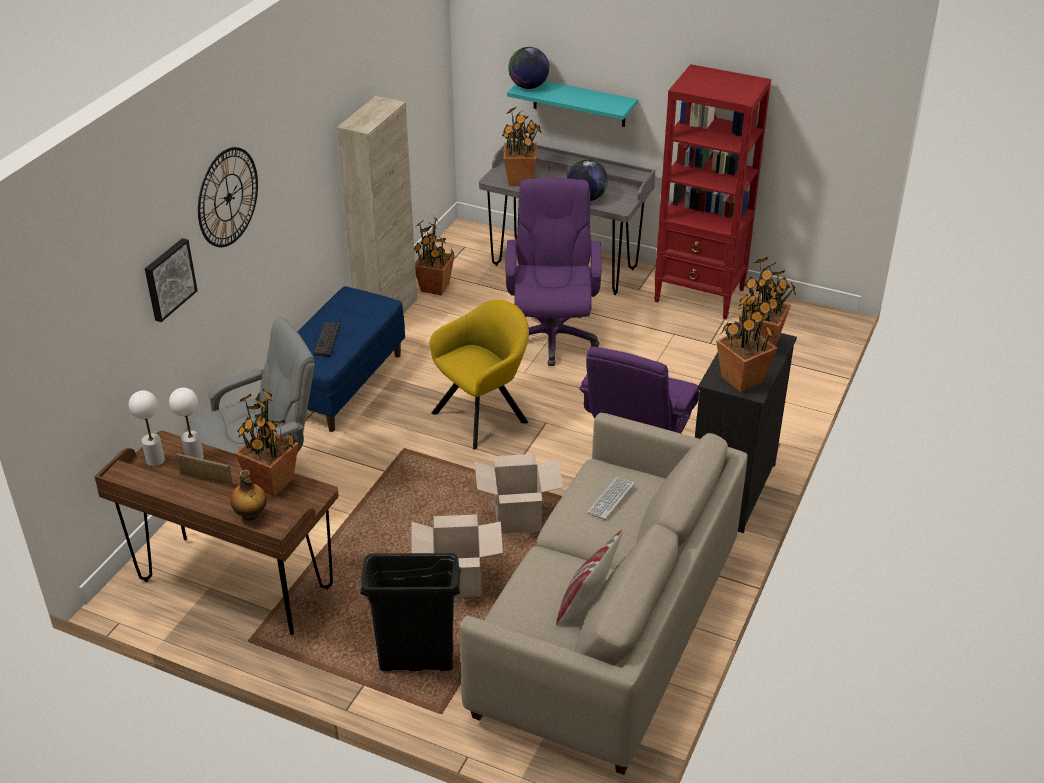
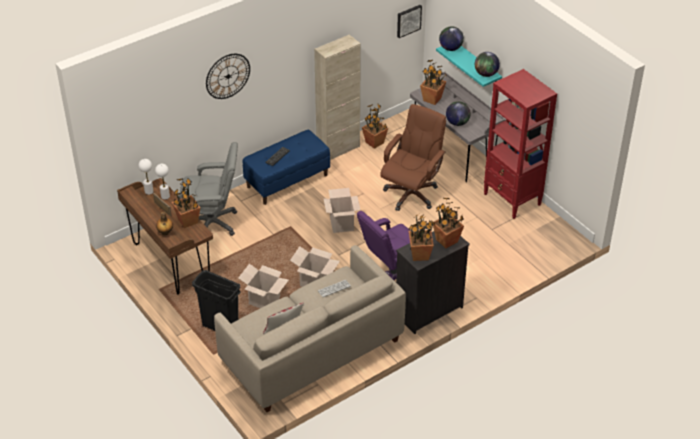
camera: 30 degrees right, 5 degrees up
picture [145,238,198,322] -> picture moved to [397,5,422,38]
yellow armchair [429,300,529,450] -> cardboard box [323,188,361,233]
purple office chair [505,178,602,366] -> brown office chair [380,104,446,211]
none -> globe [475,52,500,77]

